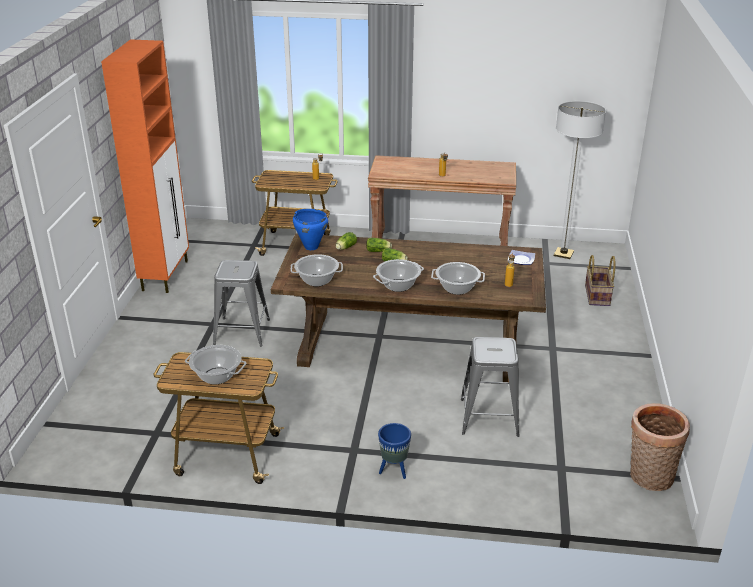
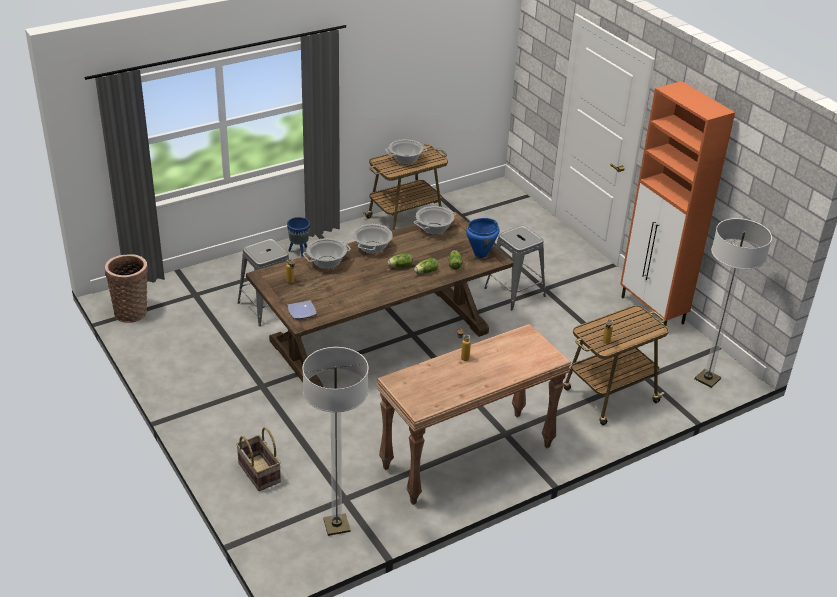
camera: 140 degrees right, 5 degrees up
none -> floor lamp [694,218,772,388]

